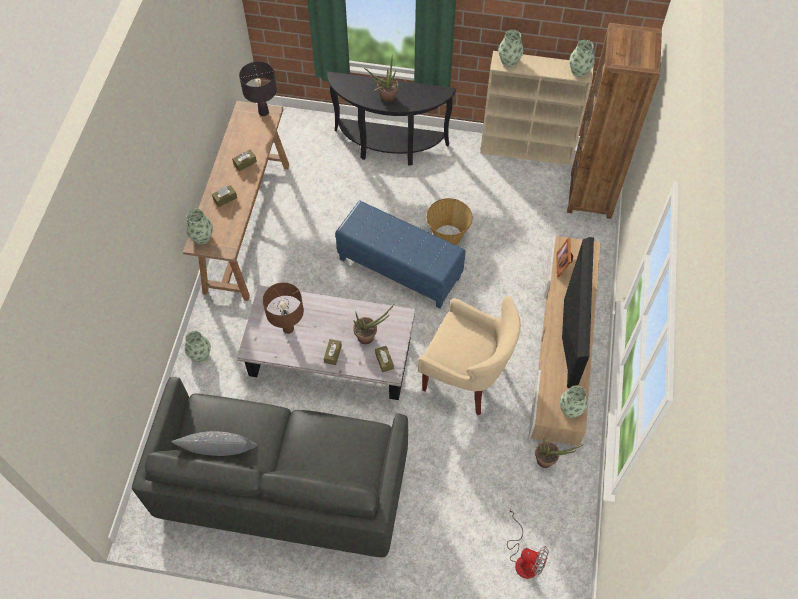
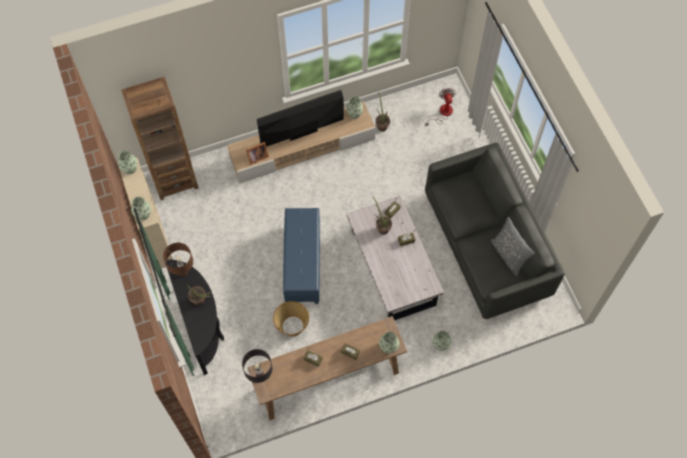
camera: 120 degrees left, 5 degrees up
brown table lamp [263,282,304,334] -> brown table lamp moved to [163,243,193,276]
beige armchair [418,296,521,415] -> none
basket [426,198,473,245] -> basket moved to [273,301,309,337]

